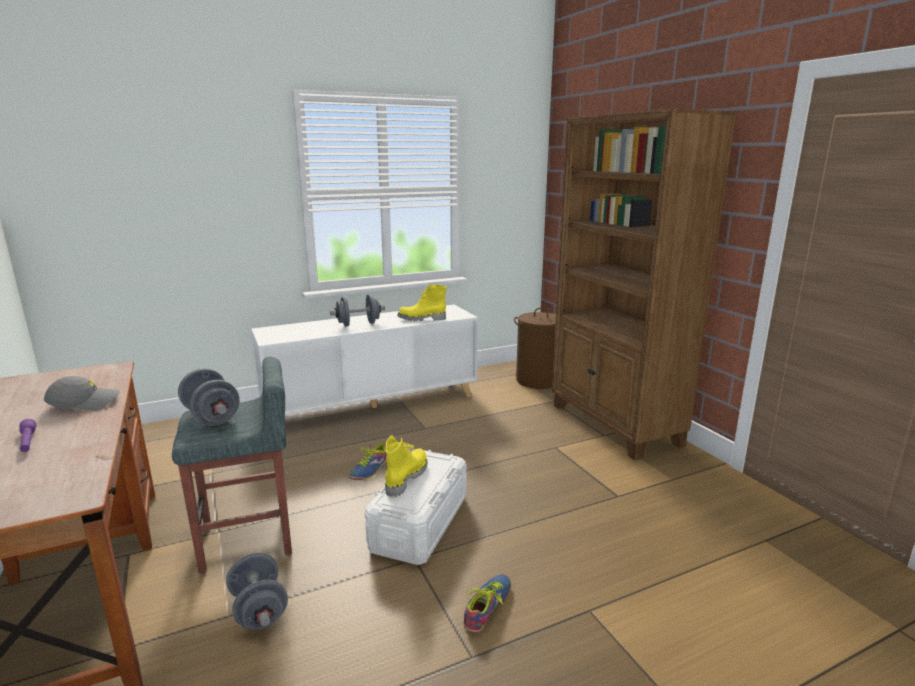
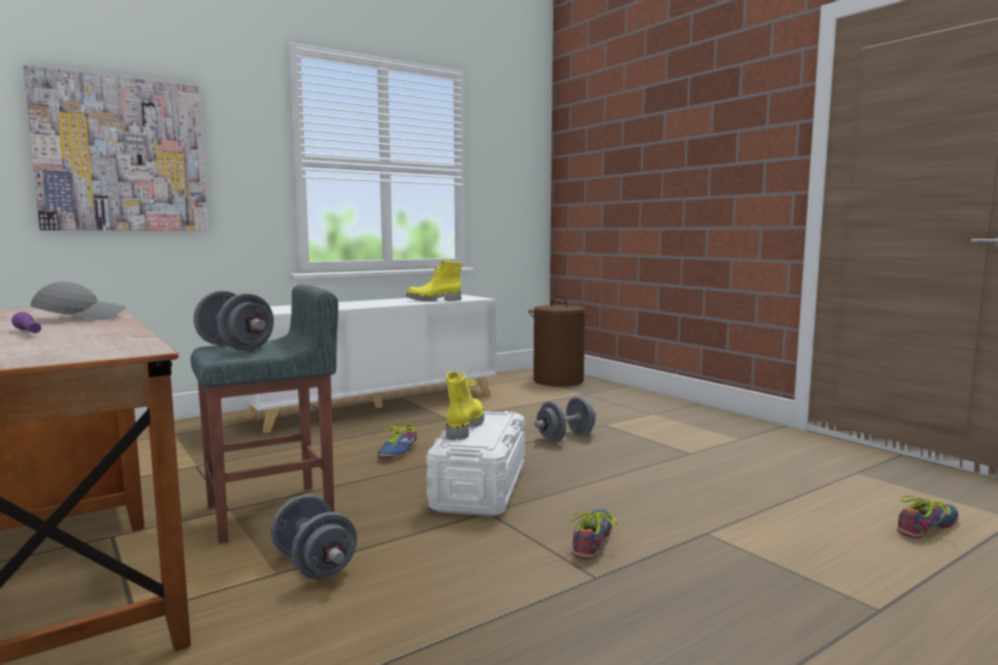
camera: 10 degrees left, 10 degrees down
grey dumbbell [330,294,385,327] -> grey dumbbell moved to [534,397,596,442]
brown bookcase [552,109,737,460] -> none
none -> picture [23,65,208,231]
none -> shoe [897,495,959,538]

